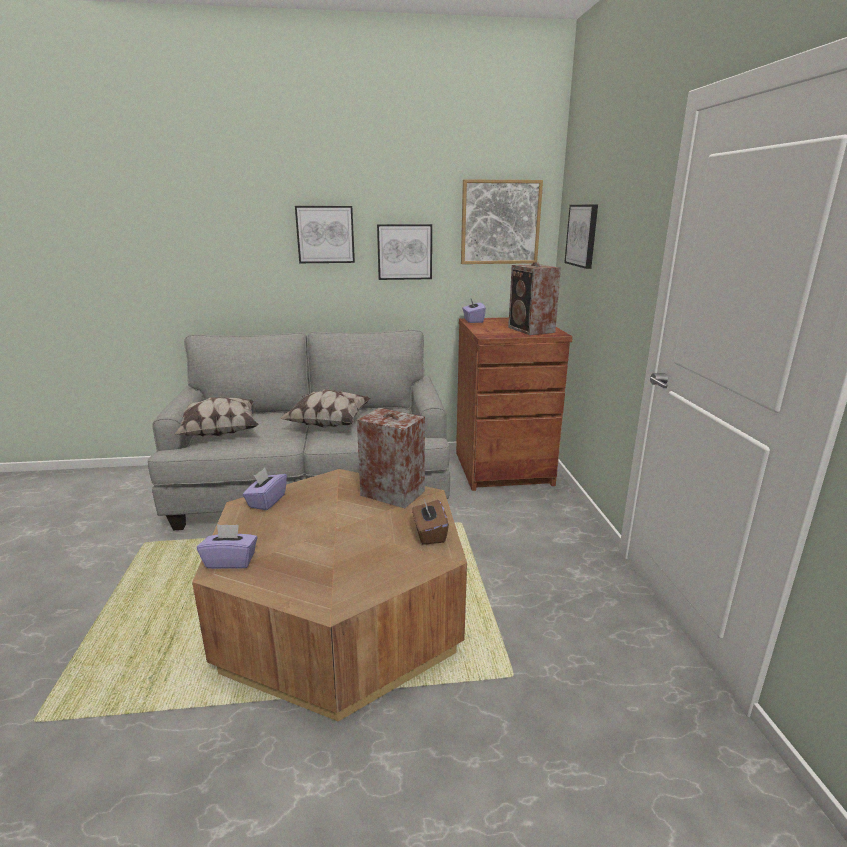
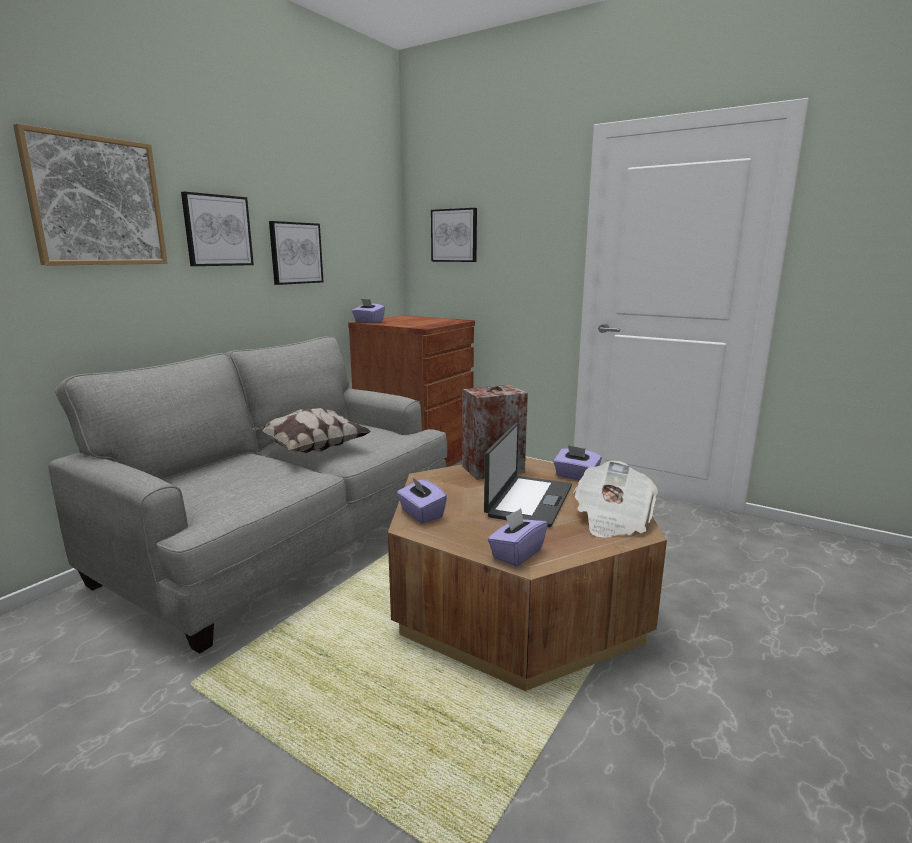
camera: 50 degrees left, 5 degrees down
pillow [174,397,259,437] -> none
brown tissue box [412,499,449,545] -> purple tissue box [553,445,602,481]
picture [461,180,543,264] -> picture moved to [13,123,167,266]
speaker [508,262,561,335] -> none
none -> laptop [484,423,572,528]
none -> newspaper [573,461,658,538]

